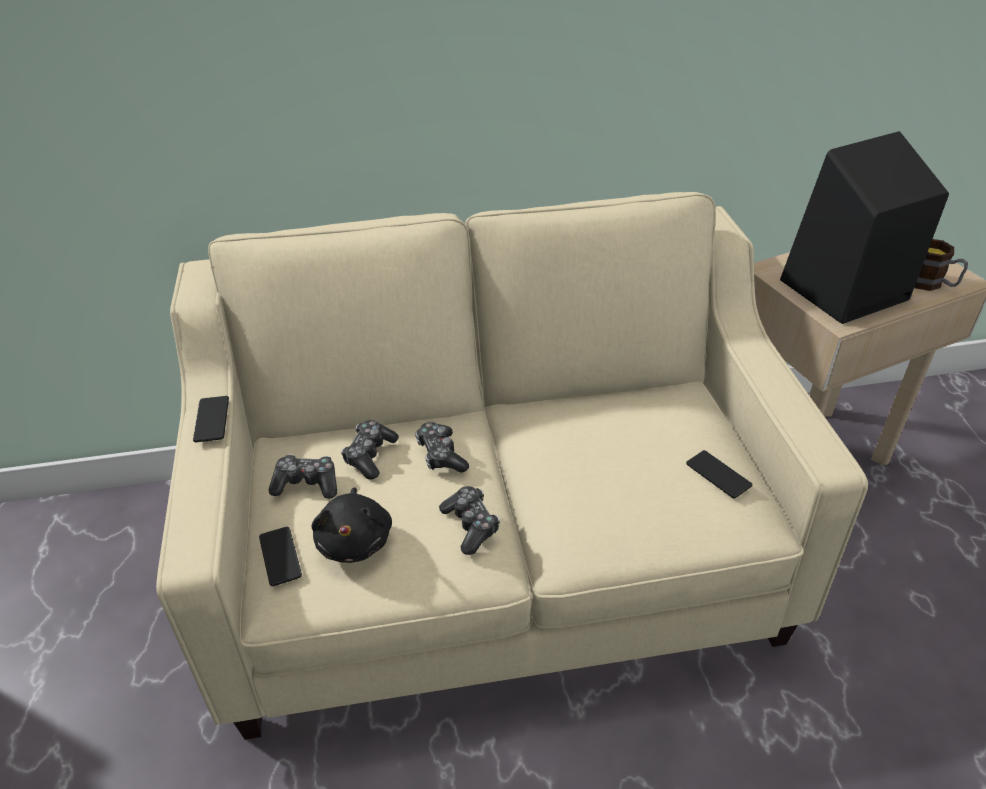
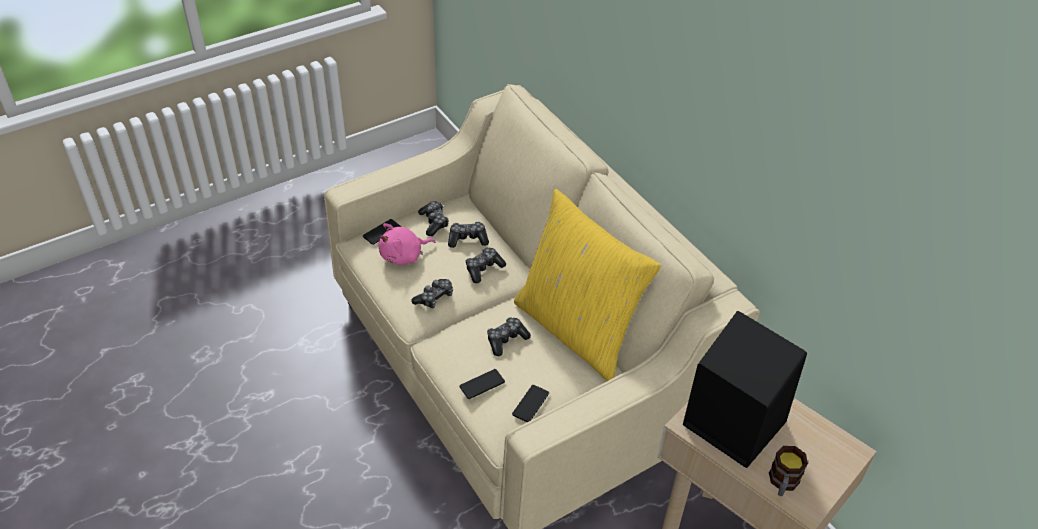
camera: 65 degrees right, 5 degrees up
phone [193,396,229,442] -> phone moved to [459,369,505,399]
black plush toy [311,487,392,563] -> pink plush toy [379,223,436,265]
none -> game controller [487,317,531,356]
none -> yellow pillow [514,189,661,381]

